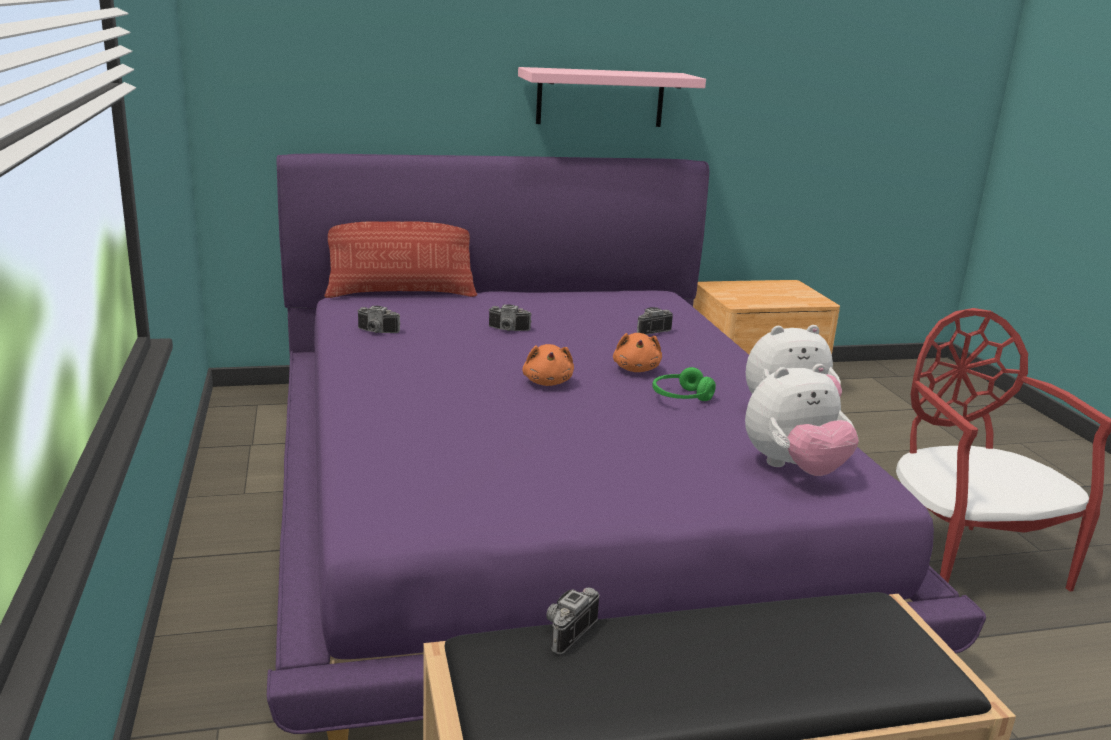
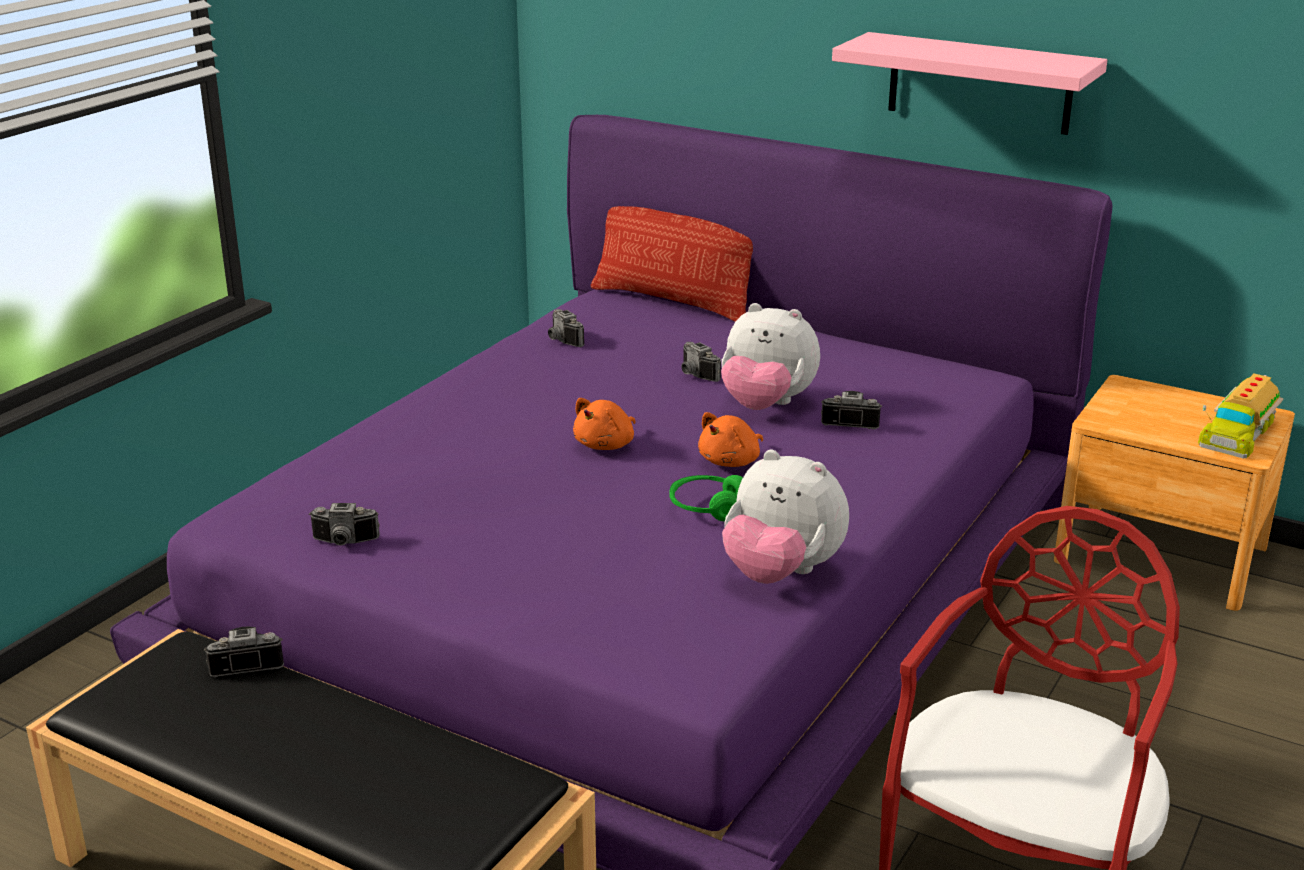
camera: 45 degrees right, 5 degrees up
plush toy [745,364,859,476] -> plush toy moved to [721,303,820,410]
none -> camera [309,503,380,545]
none -> toy truck [1198,374,1283,458]

